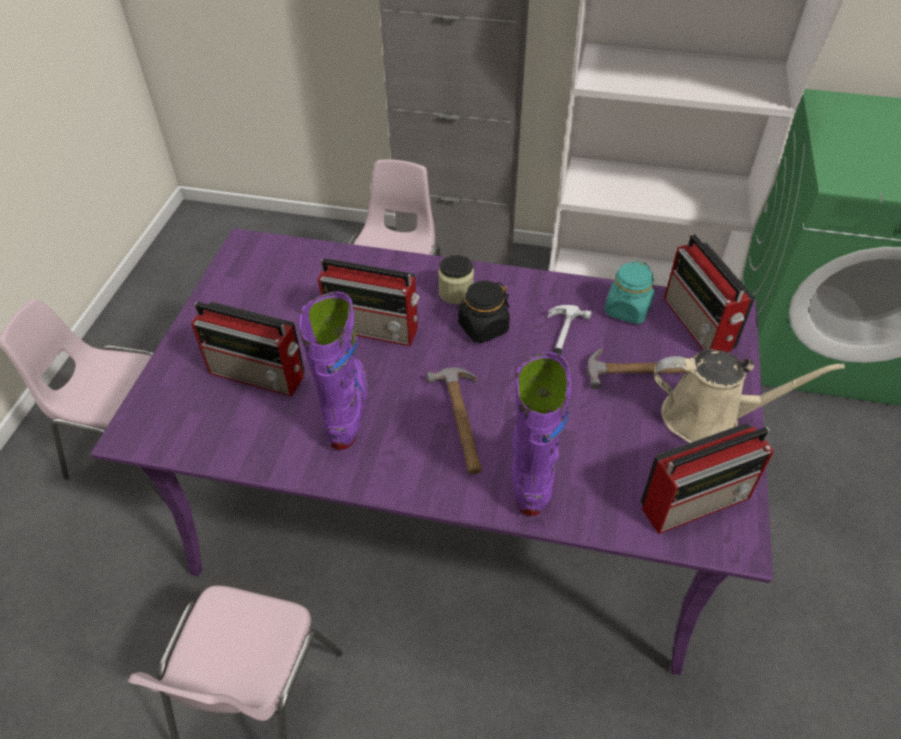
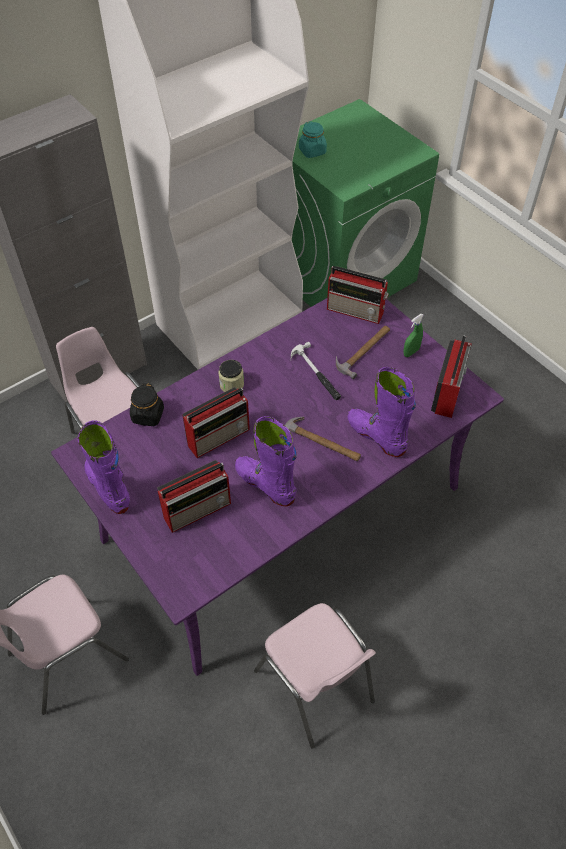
camera: 50 degrees left, 5 degrees up
black jar [458,281,510,343] -> black jar moved to [130,383,164,426]
turquoise jar [605,260,655,324] -> turquoise jar moved to [299,121,327,158]
beige watering can [654,350,845,443] -> green spray bottle [403,314,424,357]
none -> purple boot [78,421,130,514]

